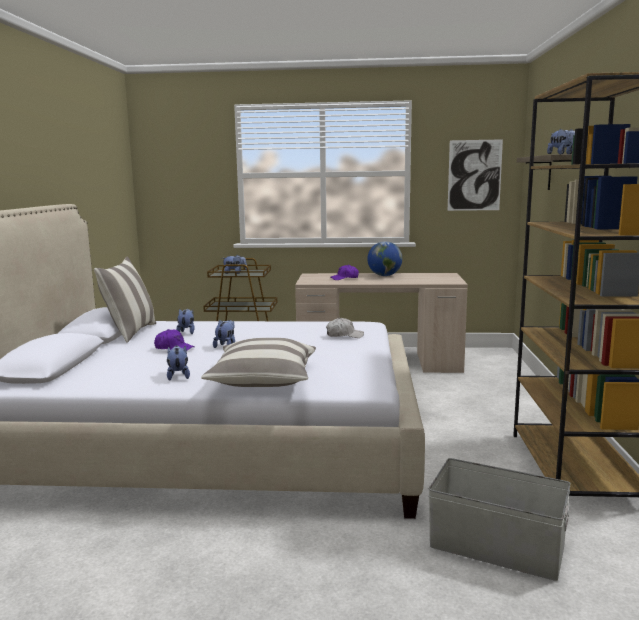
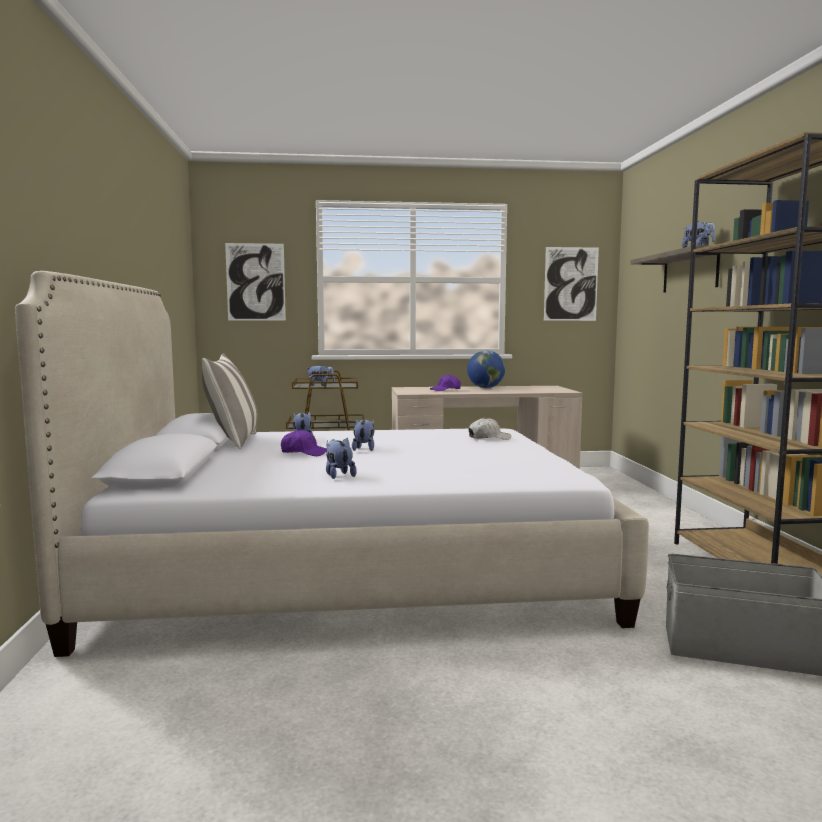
camera: 10 degrees left, 5 degrees down
pillow [201,338,316,387] -> none
none -> picture [225,243,286,321]

